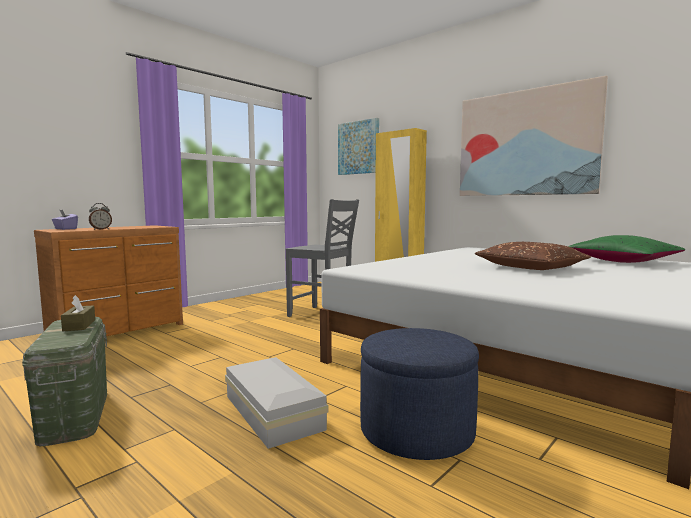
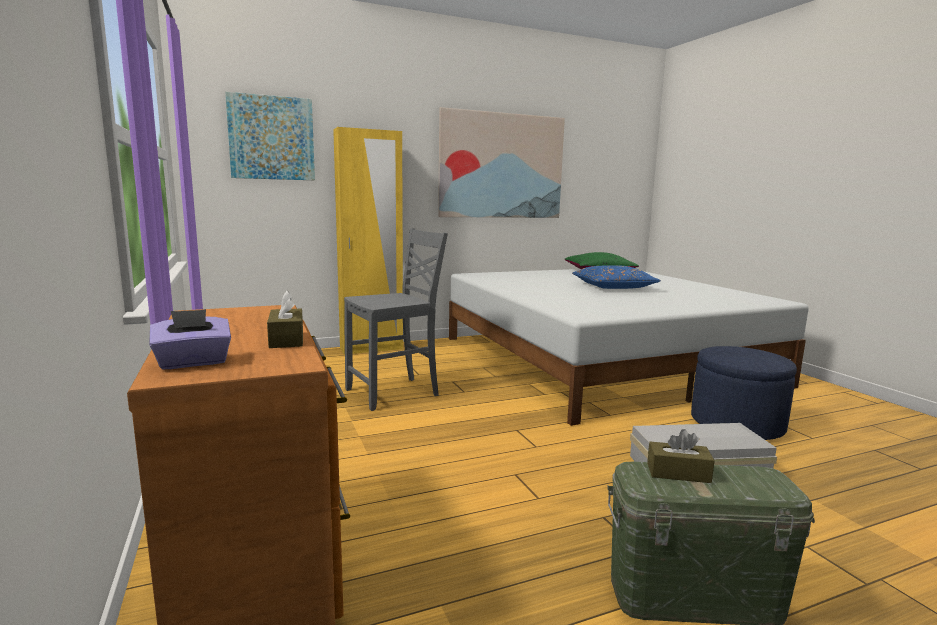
camera: 65 degrees left, 5 degrees up
alarm clock [89,203,112,230] -> brown tissue box [267,291,303,348]
brown pillow [475,242,591,270] -> blue pillow [572,266,661,289]

